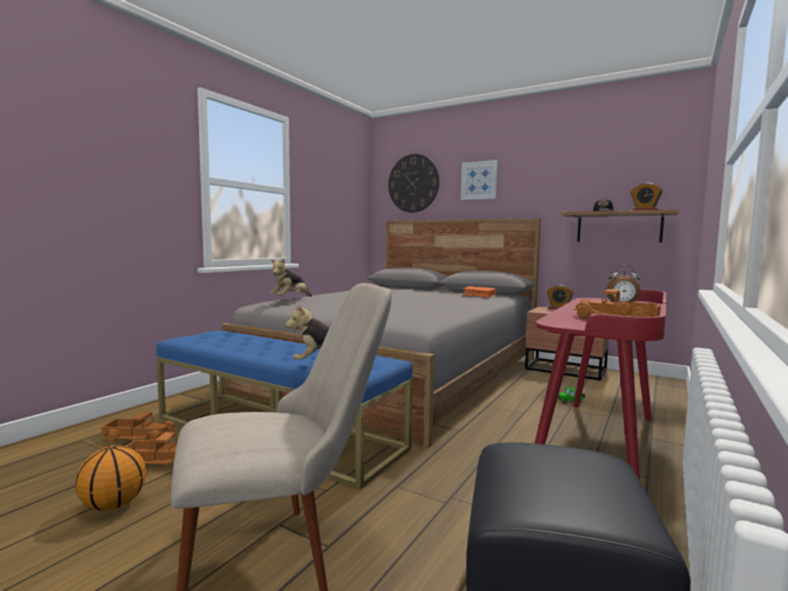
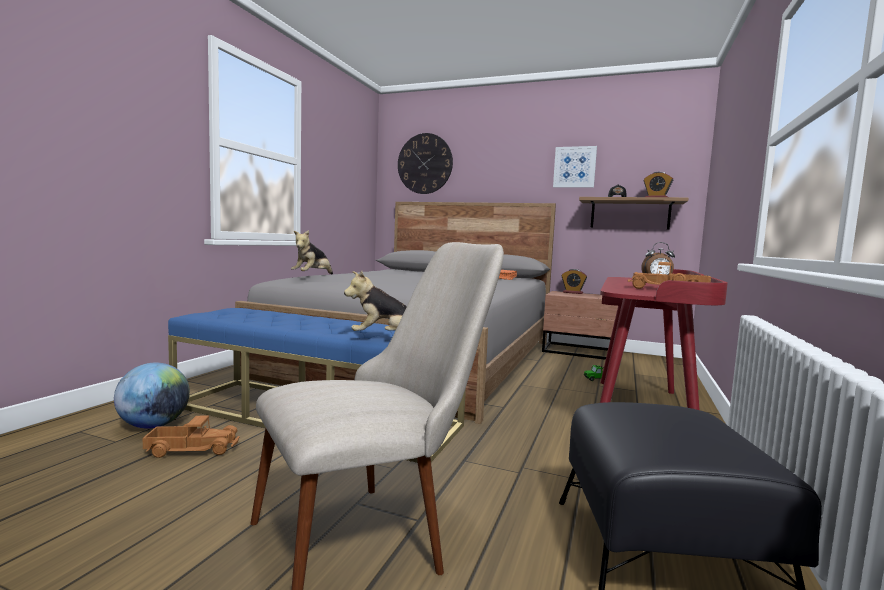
camera: 10 degrees left, 0 degrees up
basketball [75,445,146,511] -> none
toy truck [101,412,175,443] -> globe [114,362,190,429]
picture [461,160,498,200] -> picture moved to [553,146,597,188]

